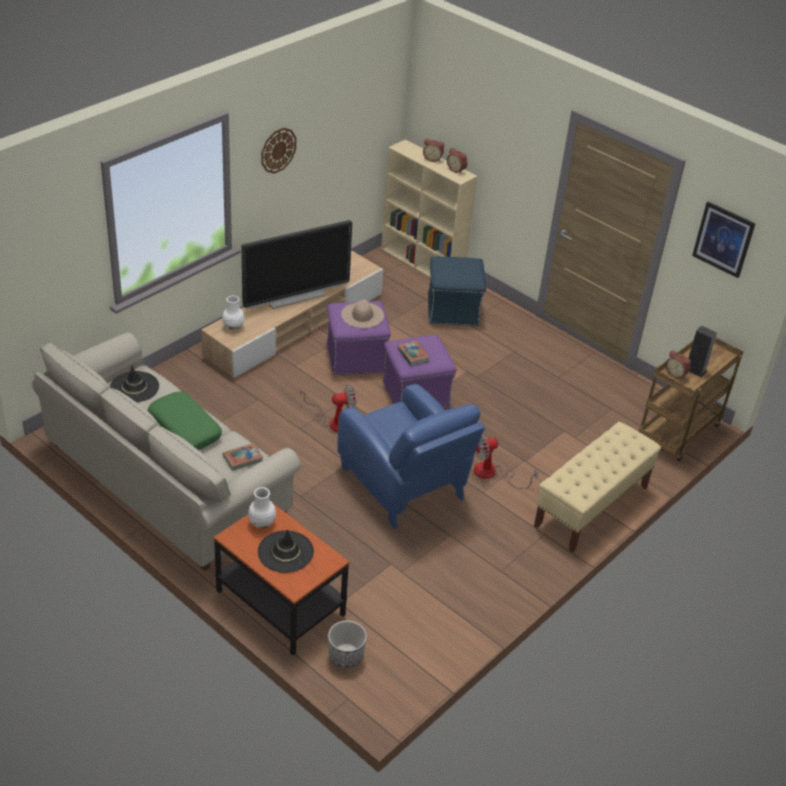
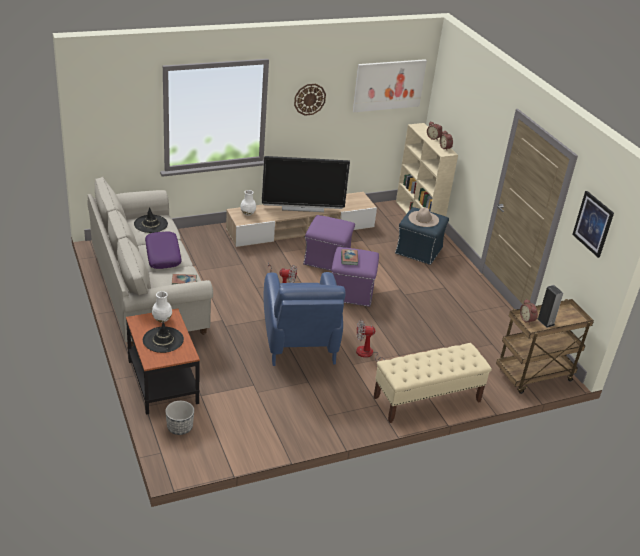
camera: 25 degrees right, 5 degrees down
green pillow [148,392,222,450] -> purple pillow [145,231,182,269]
beige hat [341,299,384,328] -> beige hat moved to [409,208,439,227]
none -> picture [353,59,427,112]

